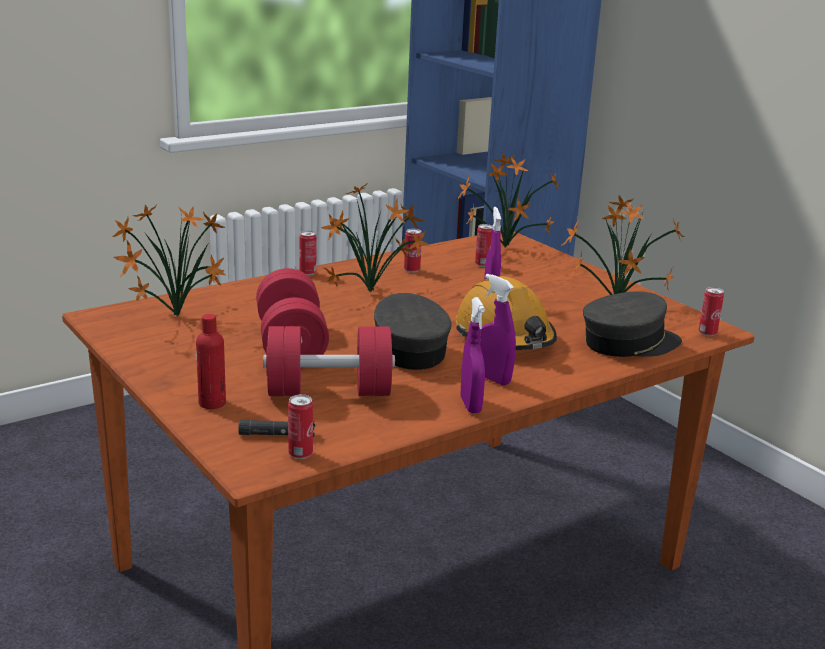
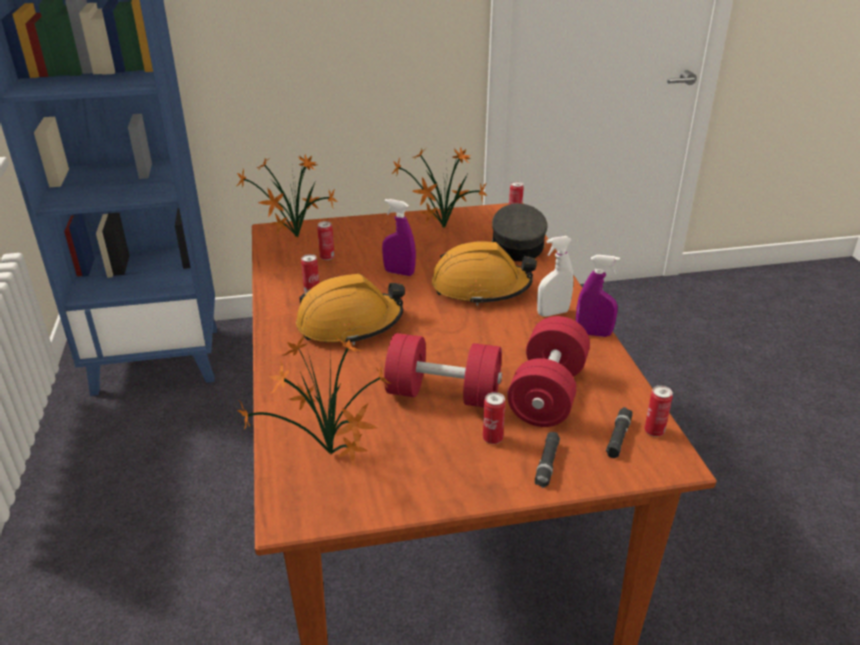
camera: 65 degrees left, 10 degrees up
red bottle [196,314,226,409] -> black flashlight [535,432,560,488]
can [300,231,316,276] -> can moved to [483,392,505,444]
potted plant [321,182,429,292] -> orange hard hat [296,274,405,345]
grey cap [374,293,452,370] -> none
purple spray bottle [480,274,516,386] -> white spray bottle [537,236,574,317]

